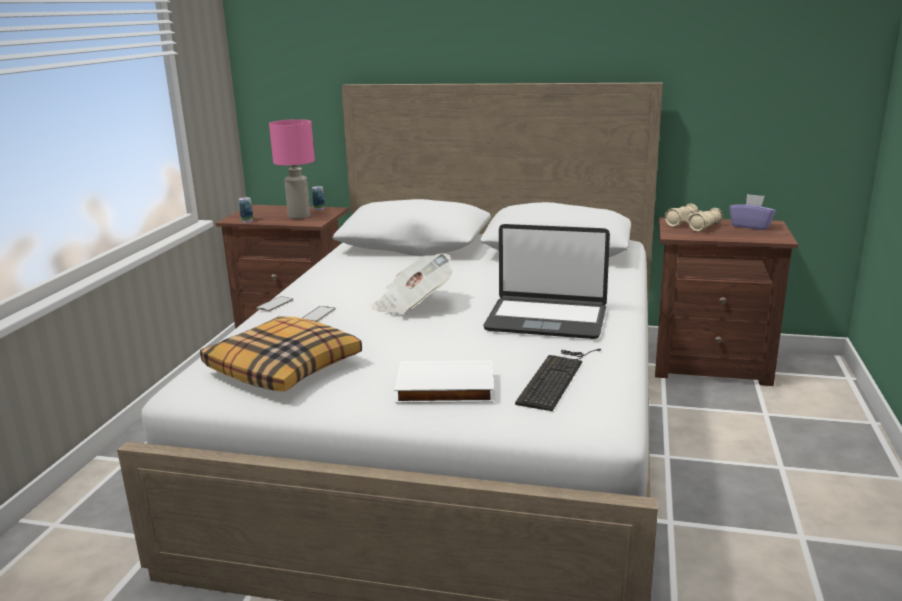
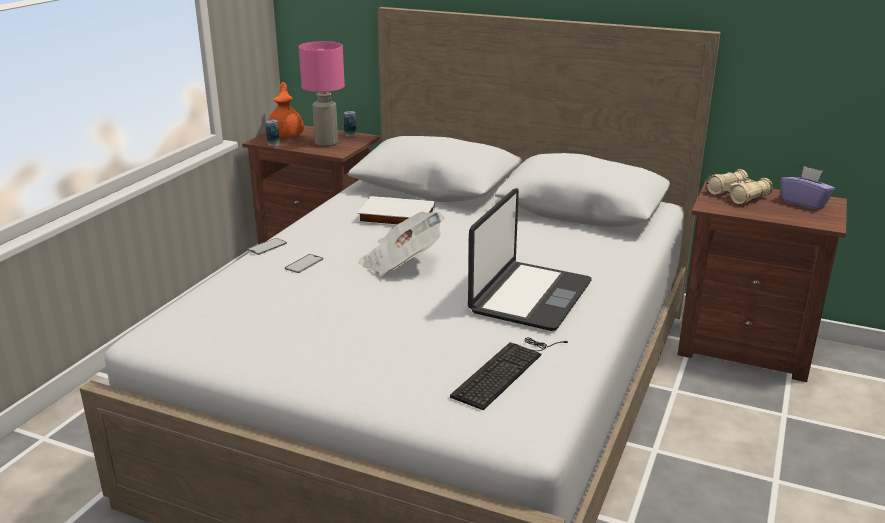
camera: 10 degrees right, 5 degrees up
pillow [200,316,362,391] -> none
white book [394,360,494,403] -> white book moved to [357,196,435,226]
laptop [483,224,610,339] -> laptop turned 90 degrees counterclockwise [468,188,592,331]
none -> orange teapot [269,82,304,138]

